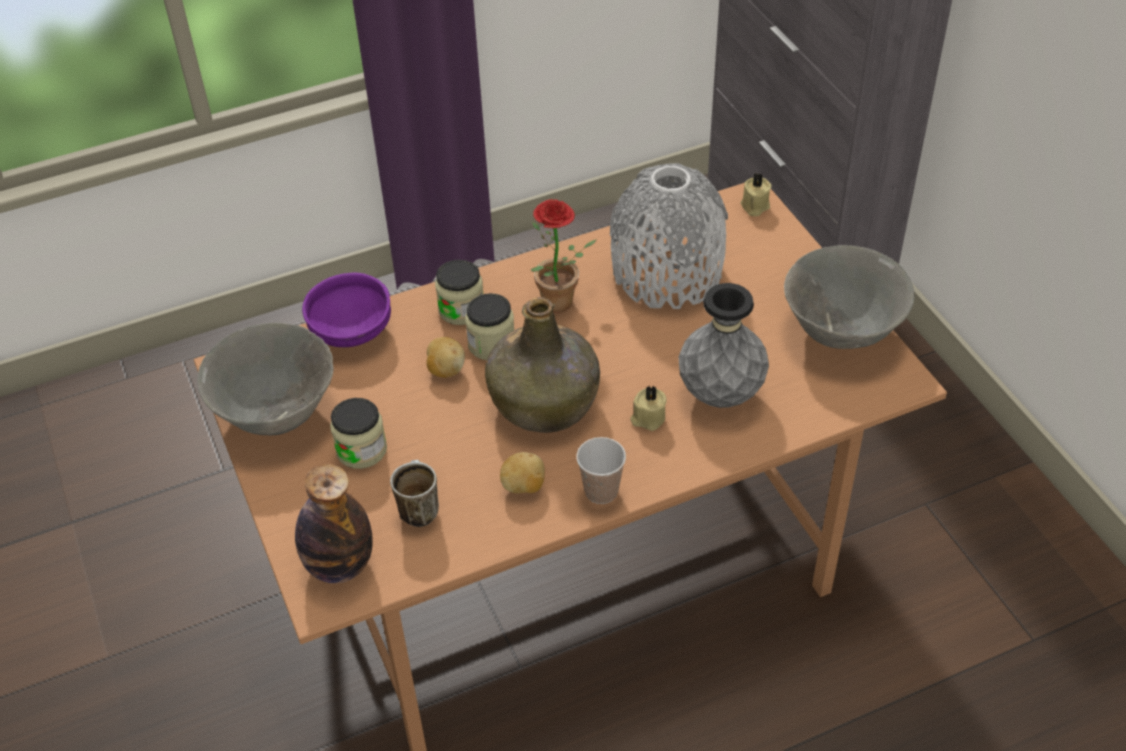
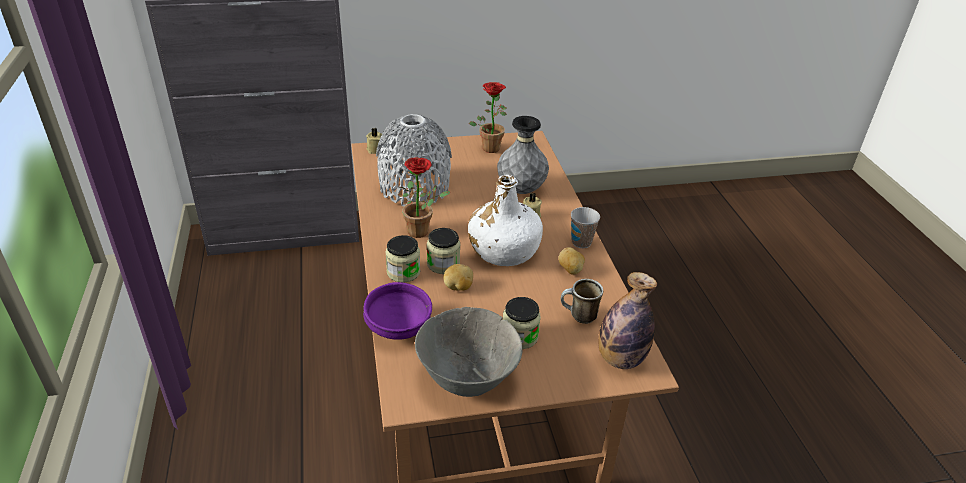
camera: 80 degrees left, 10 degrees down
green bottle [485,297,600,433] -> white bottle [468,175,543,266]
grey bowl [784,245,915,349] -> potted plant [469,82,507,153]

